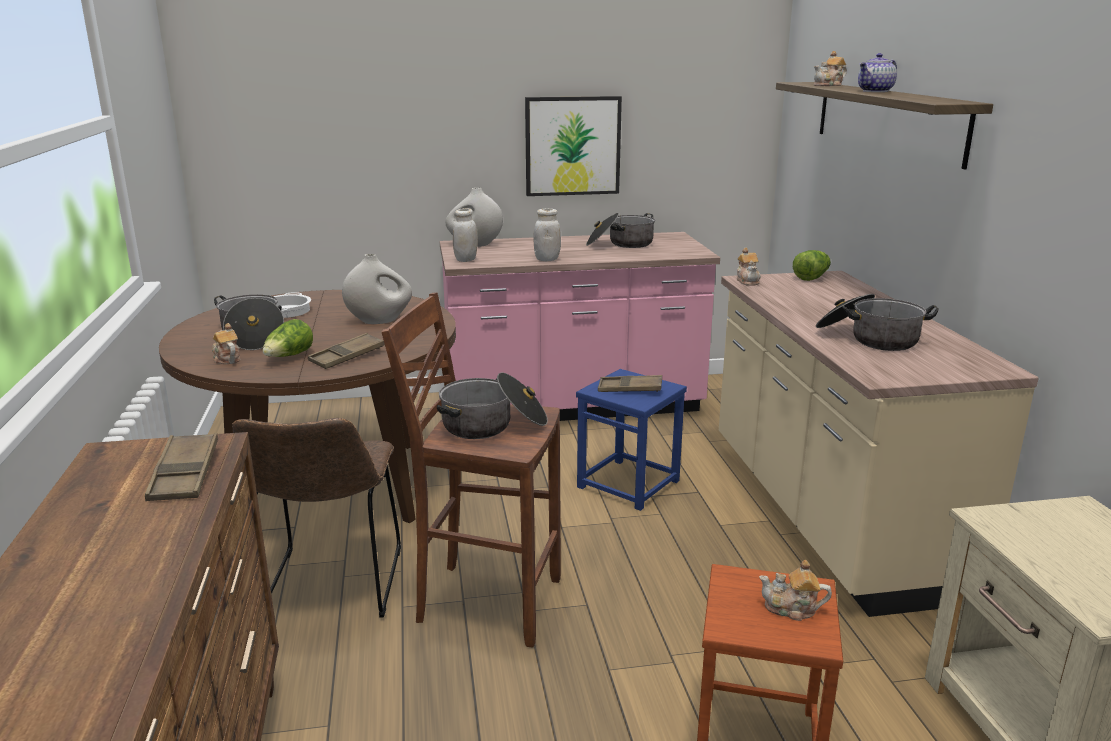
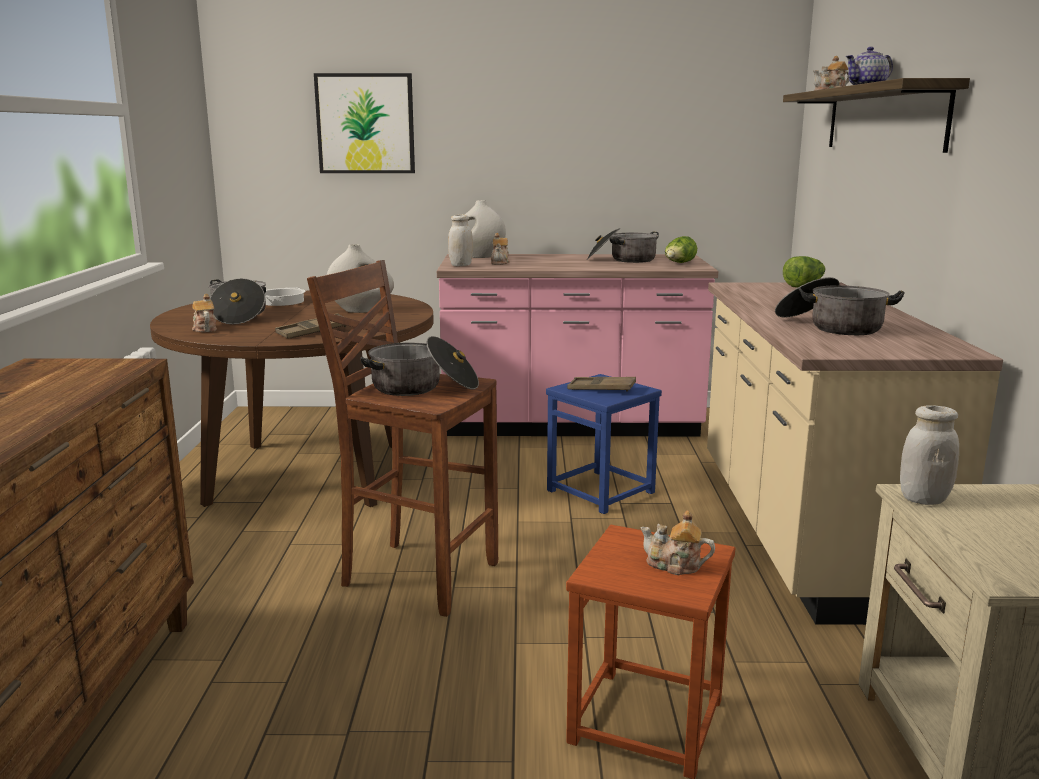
camera: 10 degrees right, 5 degrees down
brown tray [145,433,218,501] -> none
brown chair [232,418,401,618] -> none
lettuce [263,319,313,357] -> lettuce moved to [665,236,697,263]
picture [525,96,622,196] -> picture moved to [314,73,415,173]
white jar [533,209,561,261] -> white jar moved to [900,405,959,505]
teapot [737,248,761,286] -> teapot moved to [491,233,510,265]

